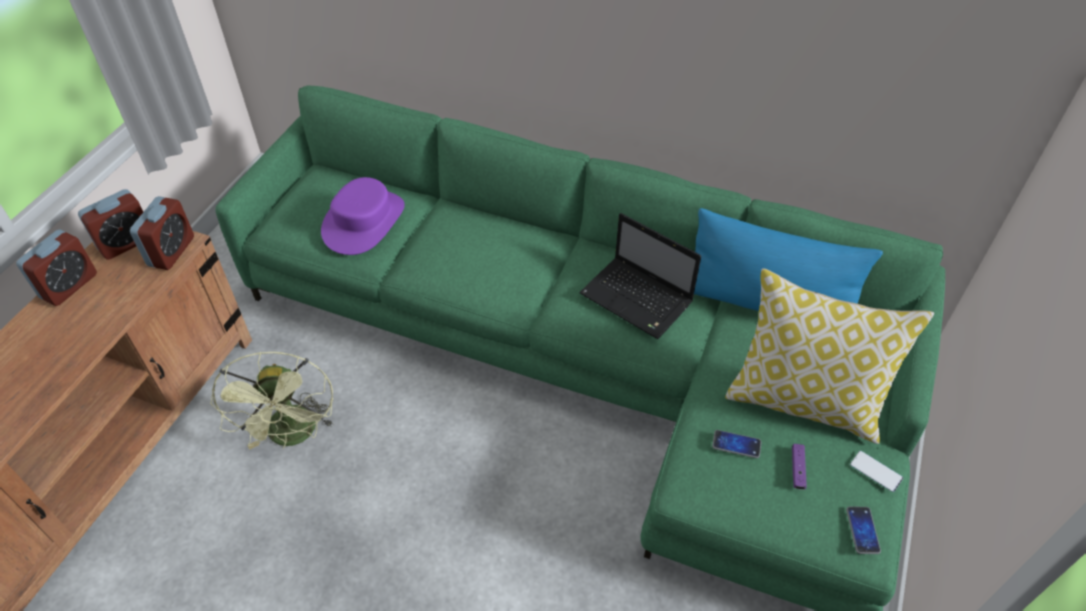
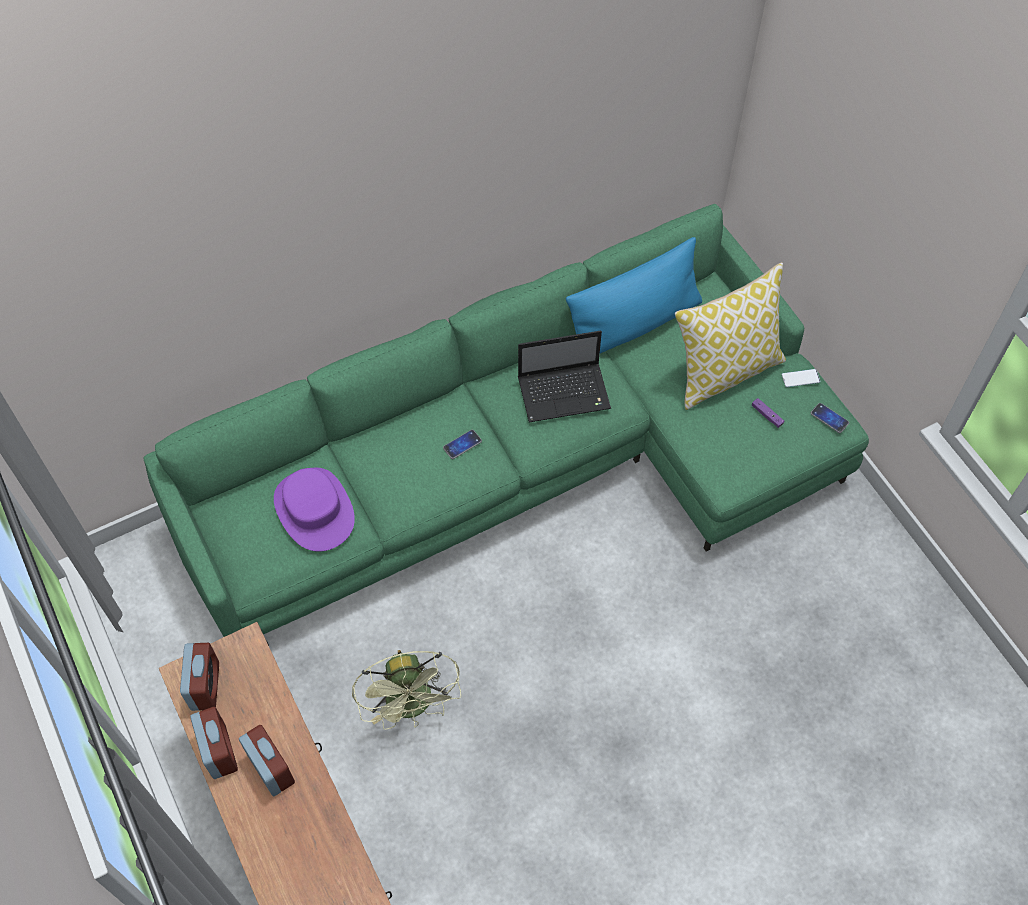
camera: 50 degrees left, 10 degrees up
alarm clock [130,196,194,270] -> alarm clock moved to [239,725,295,796]
green fan [210,352,334,450] -> green fan turned 45 degrees clockwise [352,650,461,730]
phone [712,430,762,458] -> phone moved to [443,430,482,459]

